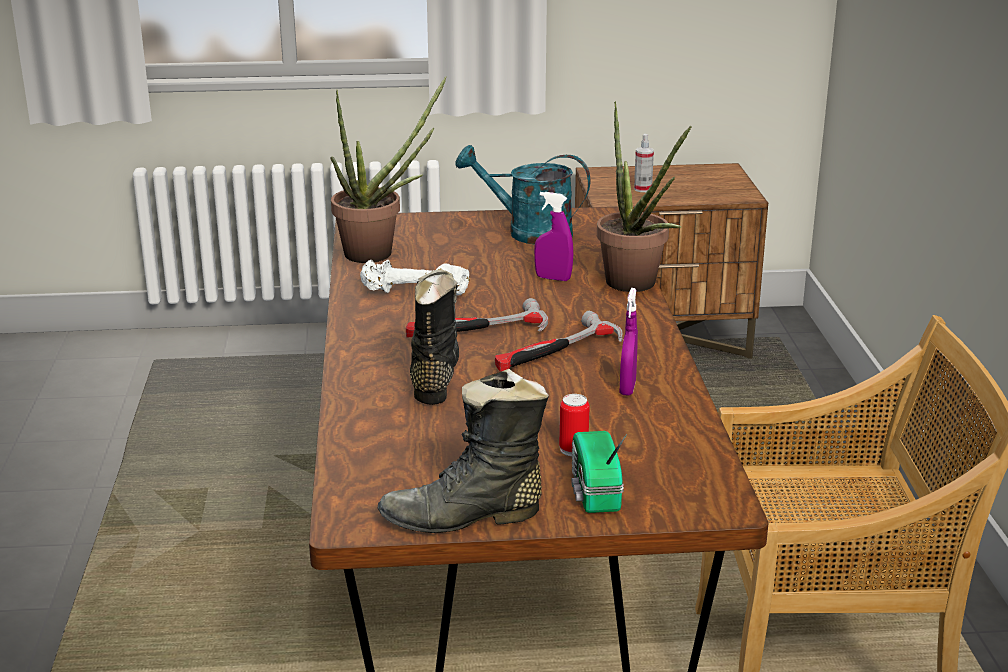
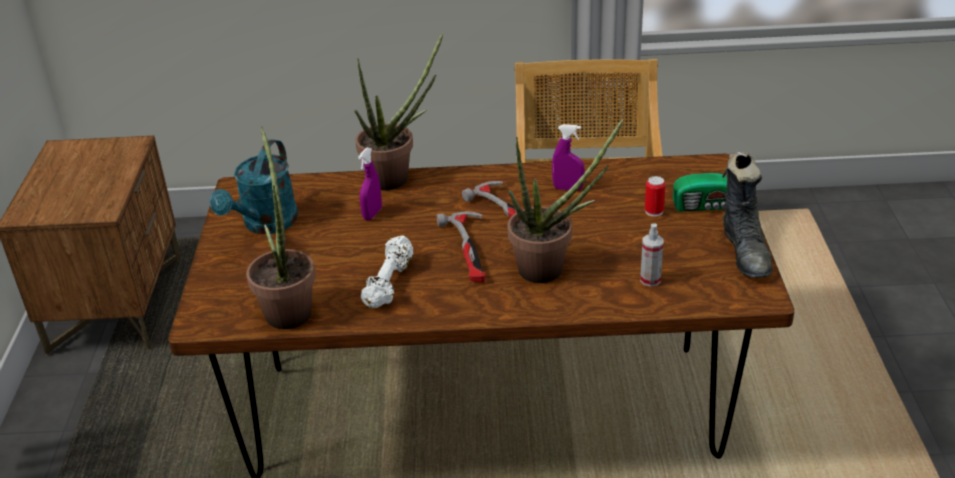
camera: 85 degrees left, 10 degrees up
black boot [410,269,459,405] -> potted plant [507,119,624,283]
spray bottle [634,134,654,192] -> spray bottle moved to [640,223,663,287]

